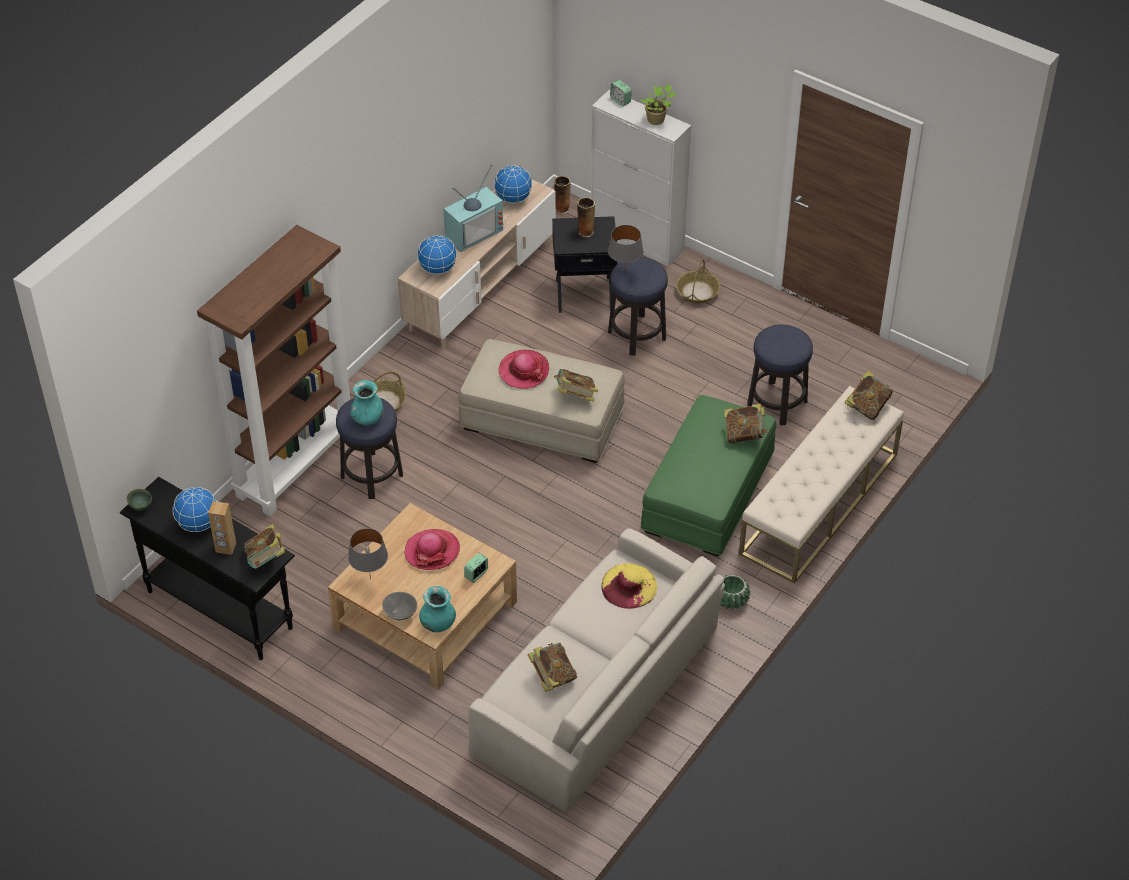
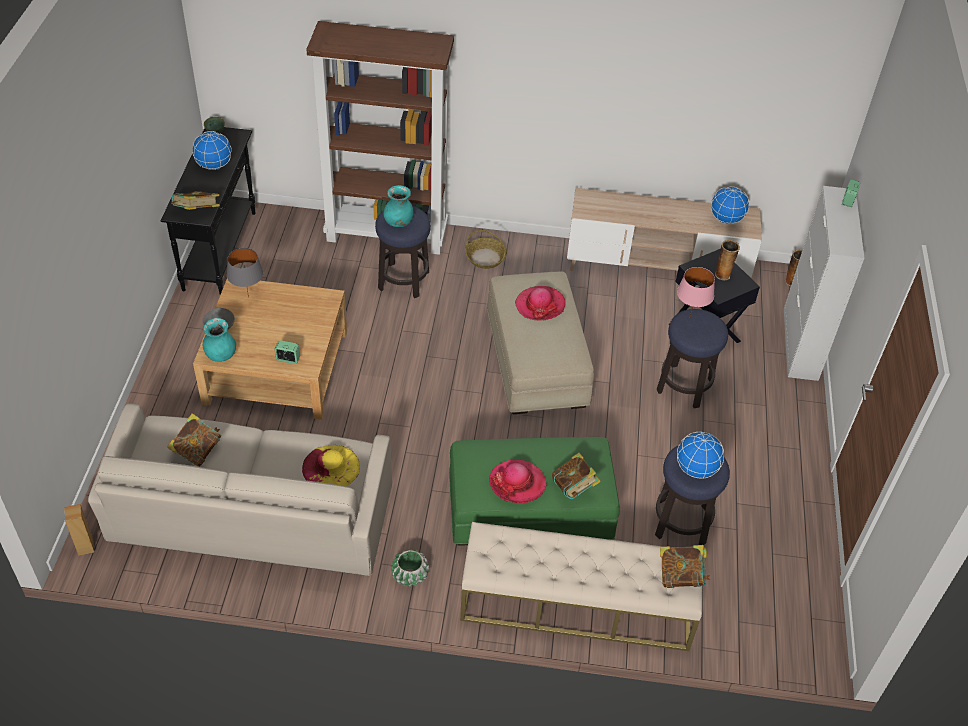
camera: 60 degrees right, 0 degrees up
brown speaker [208,501,236,555] -> brown speaker moved to [64,504,94,556]
hat [405,529,460,570] -> hat moved to [489,459,547,503]
globe [417,235,457,274] -> globe moved to [677,431,724,479]
television [444,163,503,252] -> none
book [554,369,598,402] -> none
grey table lamp [608,225,643,264] -> pink table lamp [677,267,715,316]
potted plant [639,84,676,125] -> none
basket [676,259,720,304] -> none

